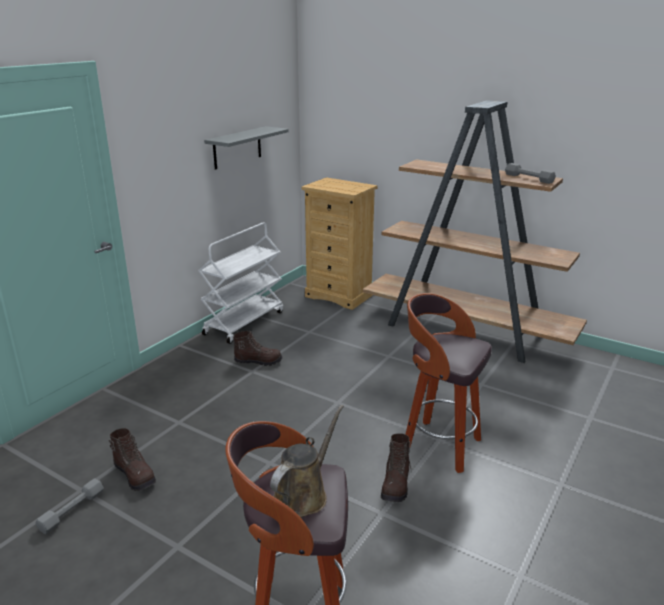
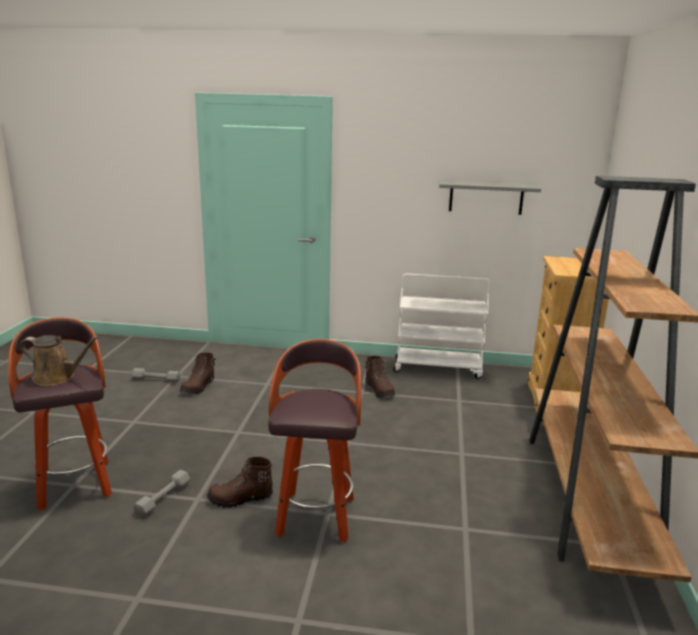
camera: 65 degrees right, 5 degrees down
grey dumbbell [505,163,556,184] -> grey dumbbell moved to [133,470,190,517]

